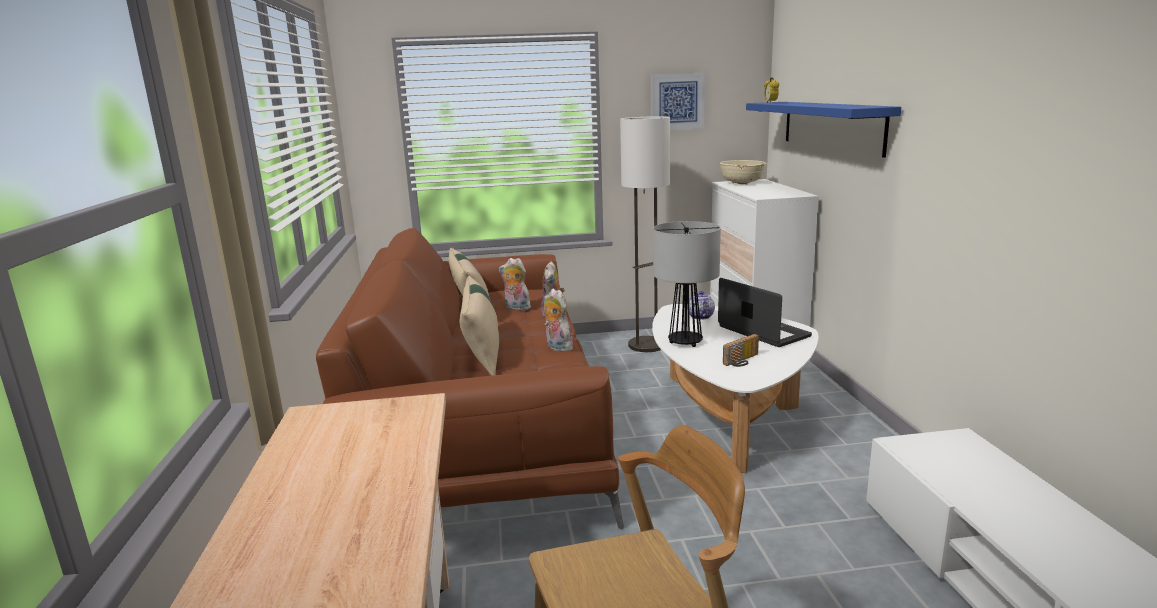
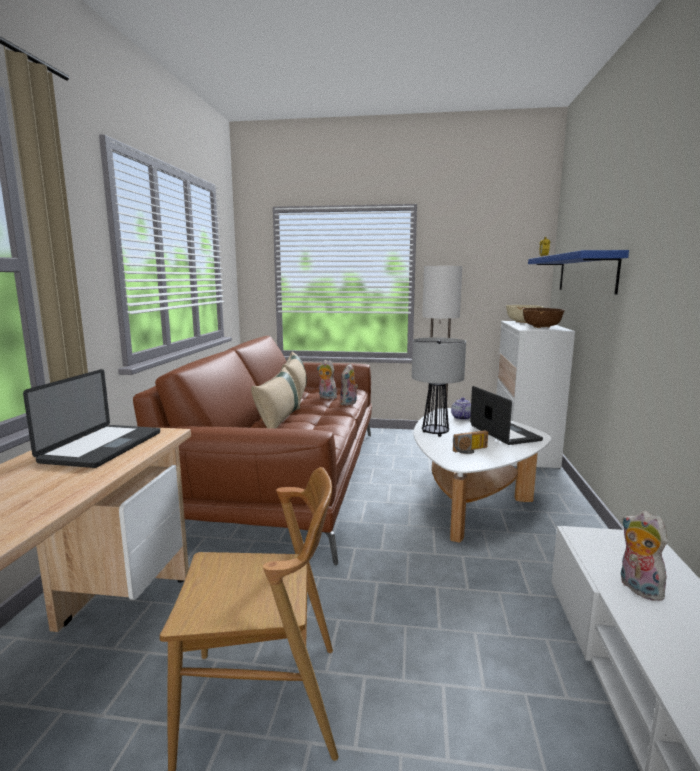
camera: 15 degrees right, 5 degrees down
plush toy [543,289,573,351] -> plush toy moved to [621,511,668,601]
picture [651,73,705,130] -> none
none -> laptop [23,369,160,468]
none -> brown bowl [523,308,565,328]

